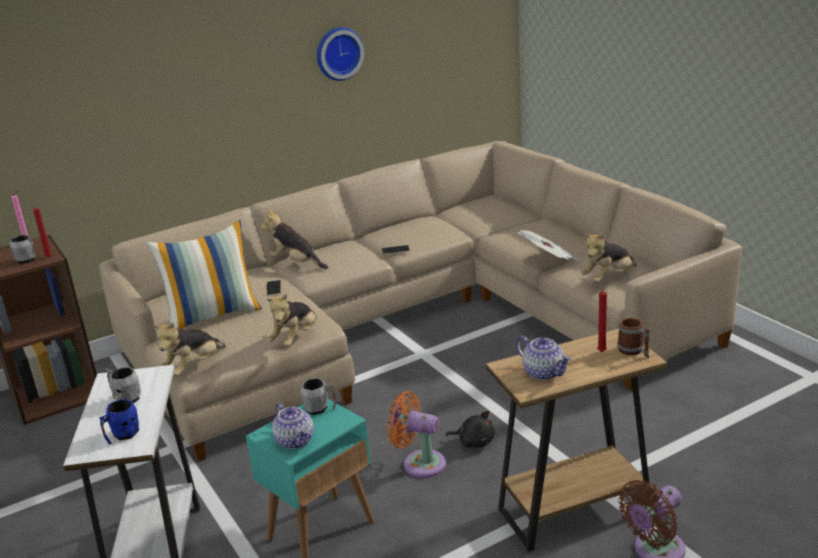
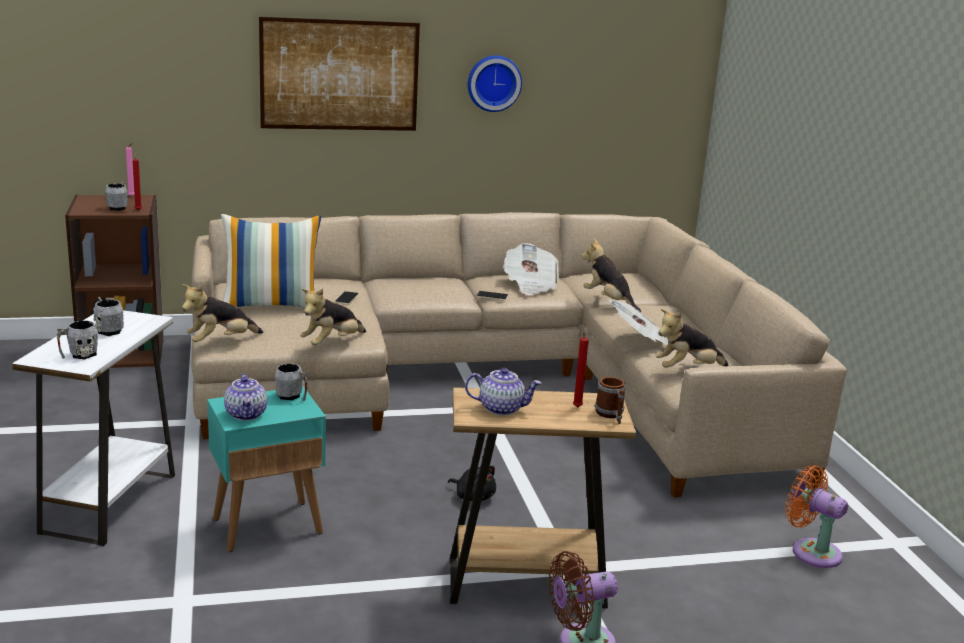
camera: 15 degrees right, 5 degrees down
blue mug [99,399,139,444] -> grey mug [57,320,98,359]
plush toy [260,209,328,269] -> plush toy moved to [581,239,641,312]
orange fan [387,391,446,478] -> orange fan moved to [785,465,848,568]
teapot [516,336,572,380] -> teapot turned 60 degrees counterclockwise [465,368,541,415]
none -> picture [259,17,420,131]
none -> newspaper [503,243,559,295]

